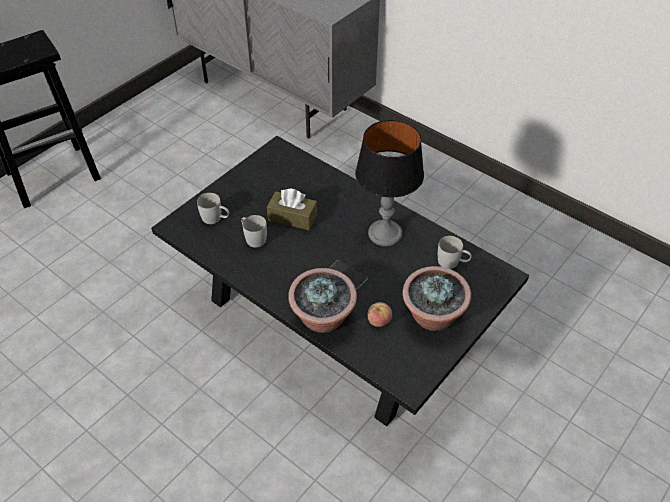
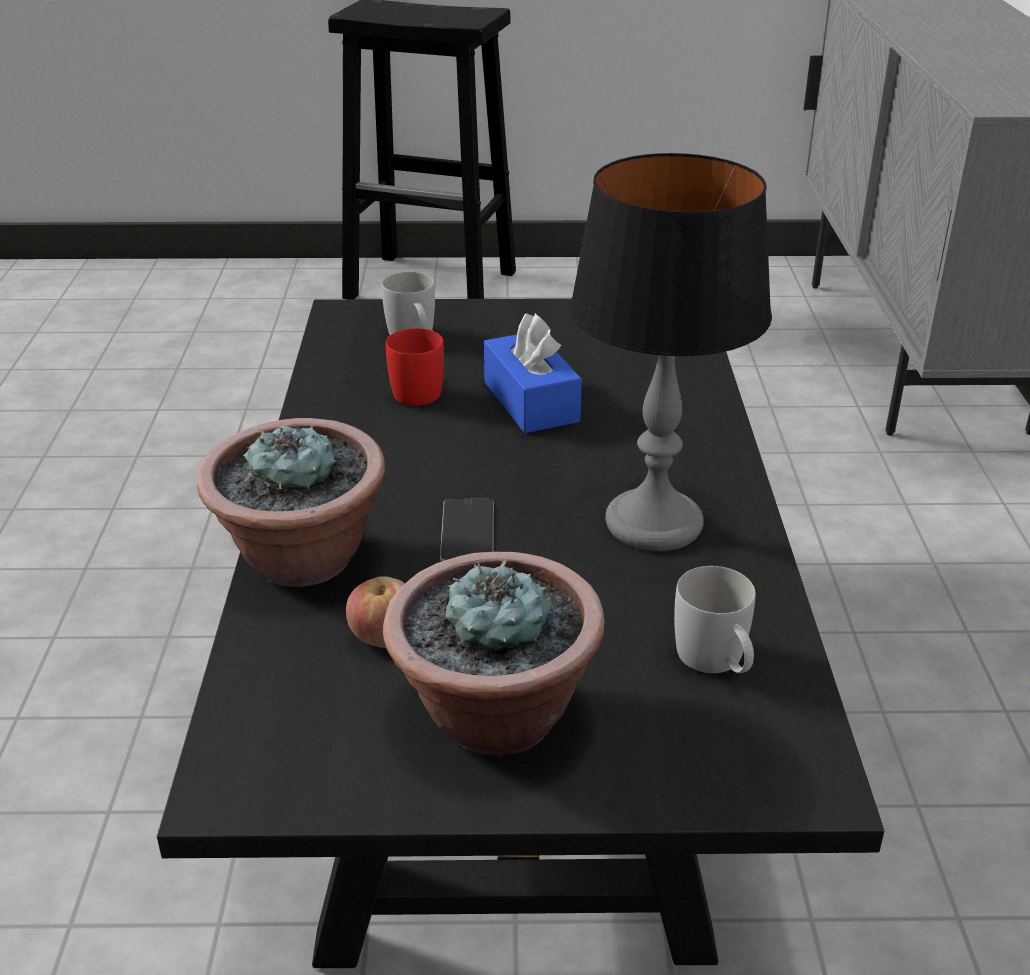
camera: 50 degrees right, 15 degrees down
white mug [241,215,267,248] -> red mug [386,328,444,406]
brown tissue box [267,188,317,230] -> blue tissue box [484,313,582,433]

